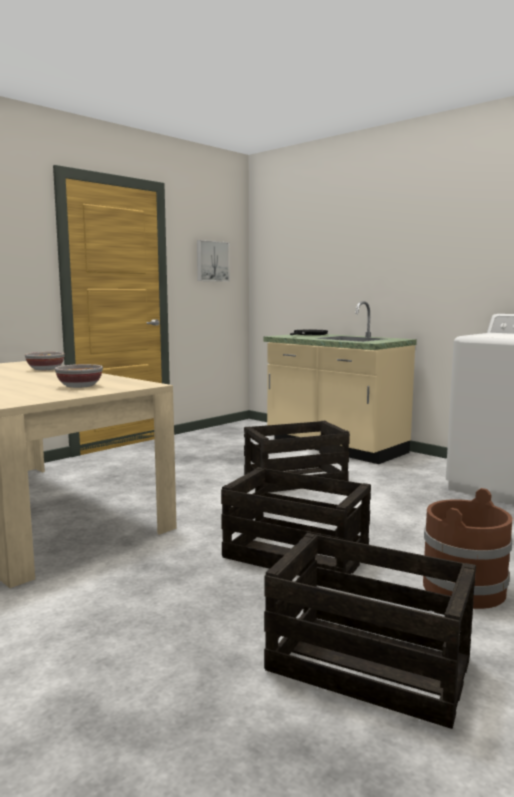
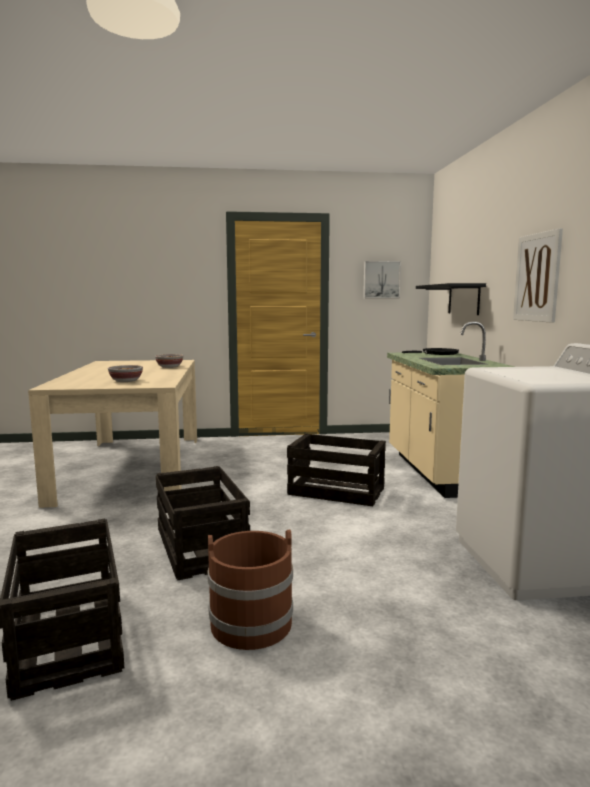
camera: 40 degrees right, 0 degrees up
none -> black shelf [416,283,486,315]
none -> picture [513,228,563,323]

